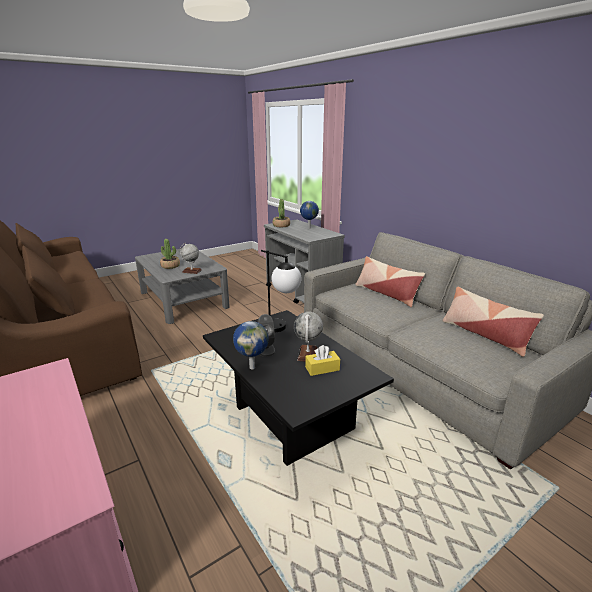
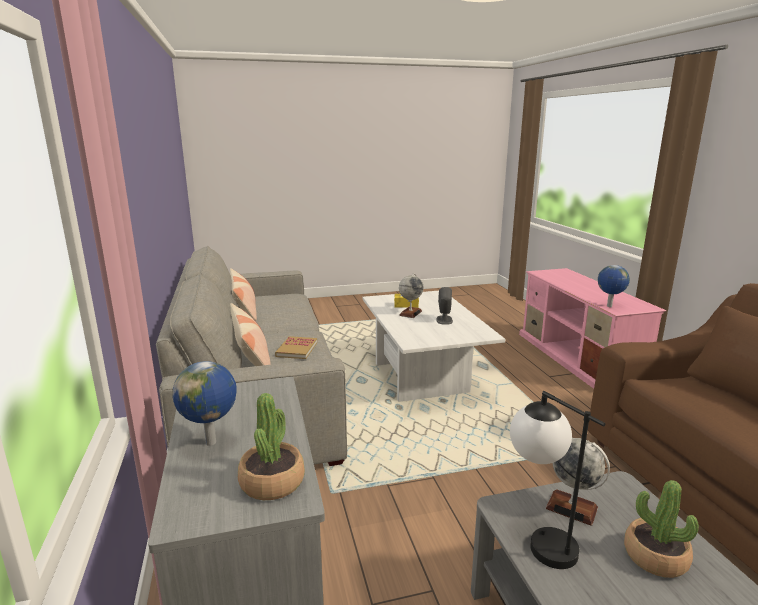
camera: 160 degrees left, 5 degrees down
black coffee table [203,310,394,466] -> white coffee table [362,291,505,402]
globe [233,321,269,369] -> globe moved to [598,265,630,307]
table lamp [261,250,302,332] -> table lamp moved to [510,391,605,569]
none -> book [275,336,317,359]

